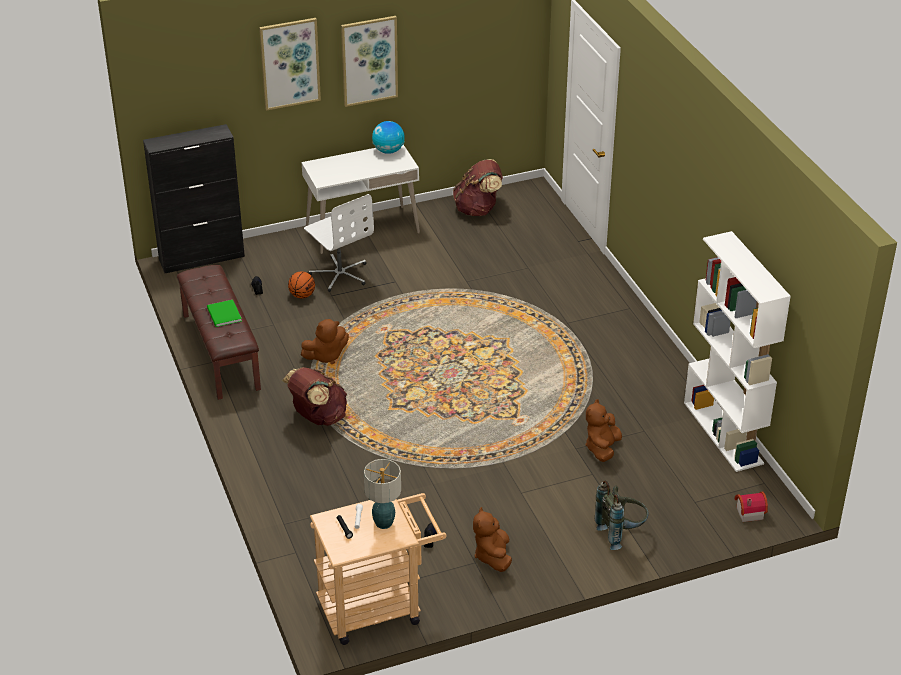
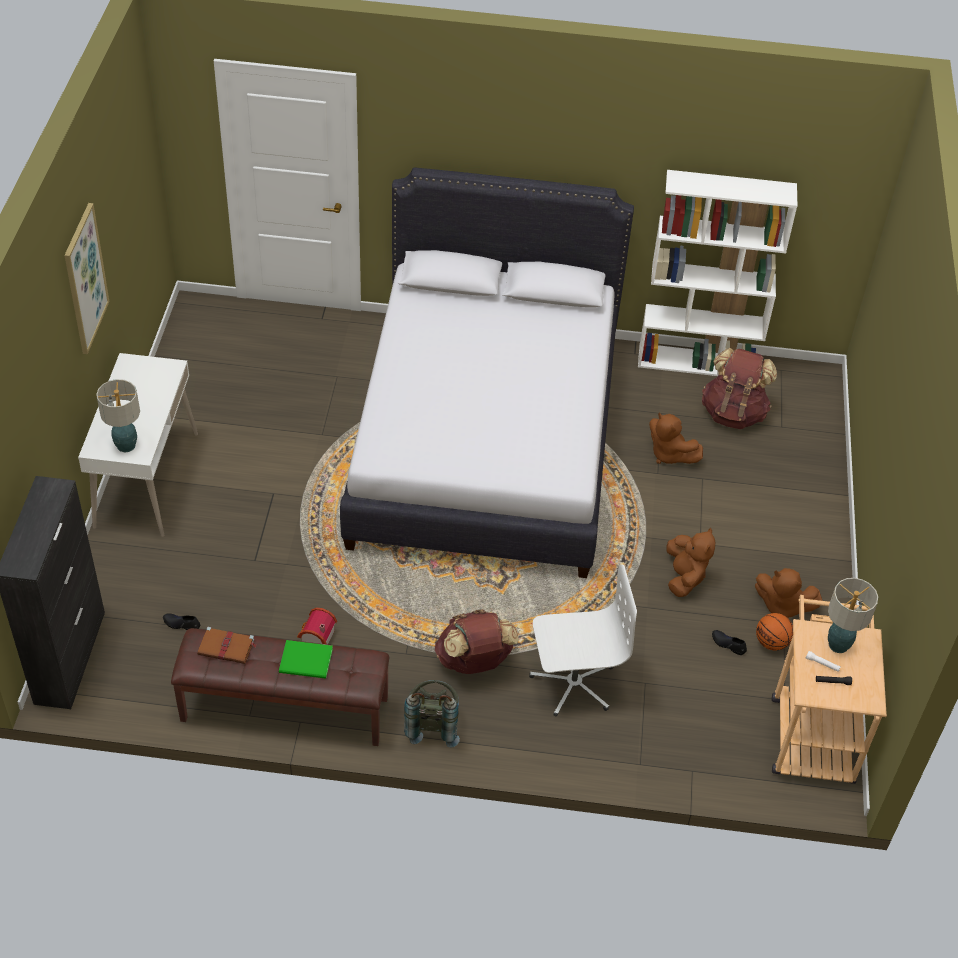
camera: 65 degrees left, 10 degrees up
picture [259,18,321,111] -> none
basketball [288,271,315,298] -> basketball moved to [756,613,793,651]
brown plush toy [301,319,349,364] -> brown plush toy moved to [667,527,715,597]
white office chair [304,194,374,292] -> white office chair moved to [529,564,637,717]
globe [372,121,404,154] -> none
brown backpack [453,159,503,216] -> brown backpack moved to [702,348,777,429]
grey backpack [595,481,649,550] -> grey backpack moved to [404,680,460,748]
toy house [735,492,768,522] -> toy house moved to [297,607,337,645]
none -> table lamp [96,379,140,452]
none -> brown book [197,627,256,664]
none -> white bed [340,167,634,578]

